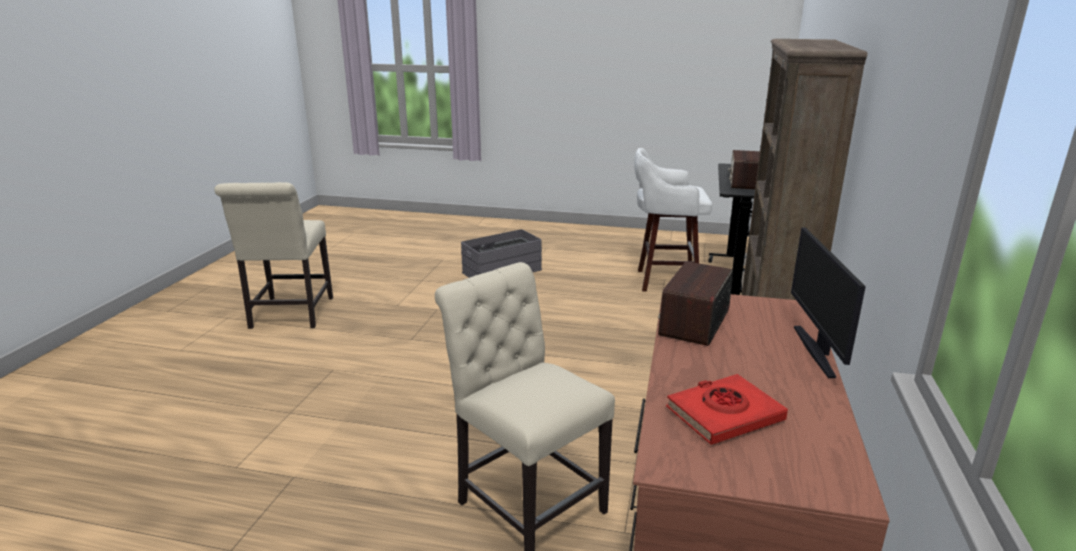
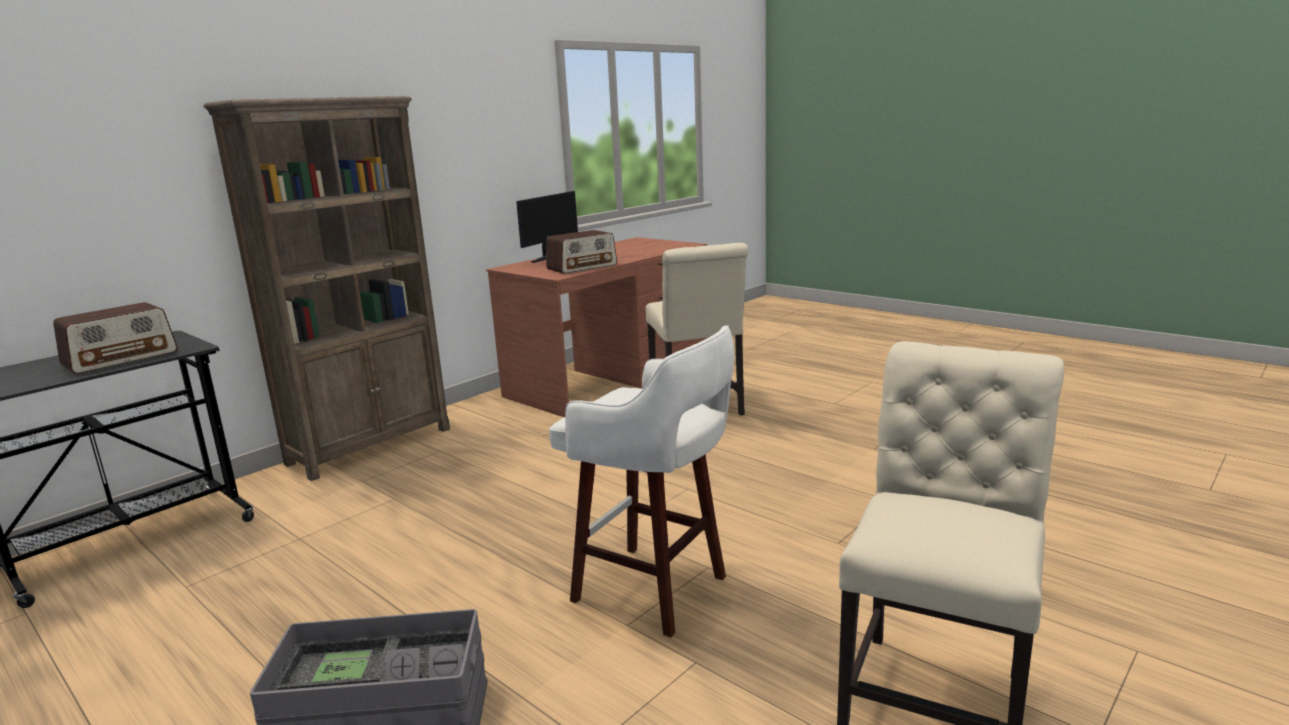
camera: 150 degrees left, 5 degrees down
white stool [634,148,712,292] -> white stool moved to [549,325,734,638]
red book [666,374,788,445] -> none

